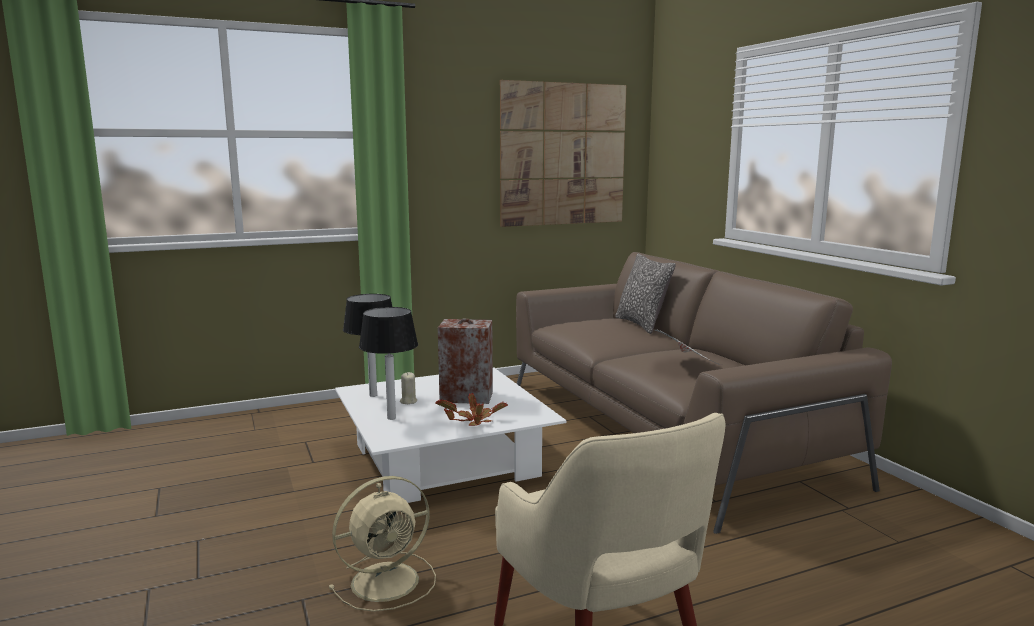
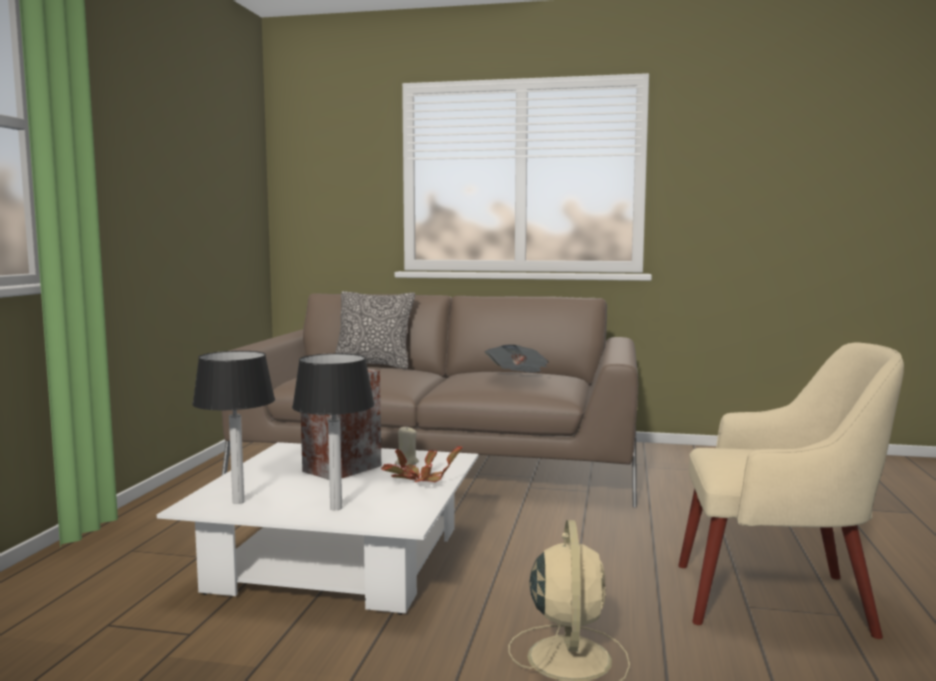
camera: 55 degrees left, 5 degrees down
beige candle [400,372,417,404] -> beige candle moved to [395,426,419,466]
picture [500,80,626,227] -> none

